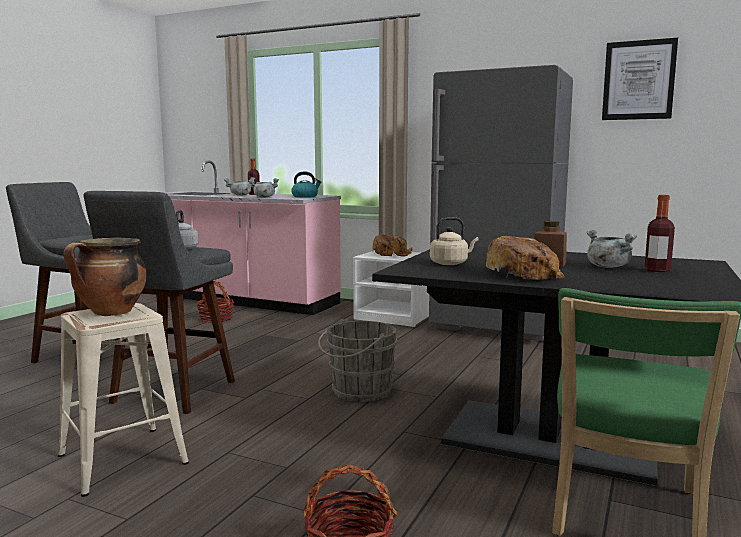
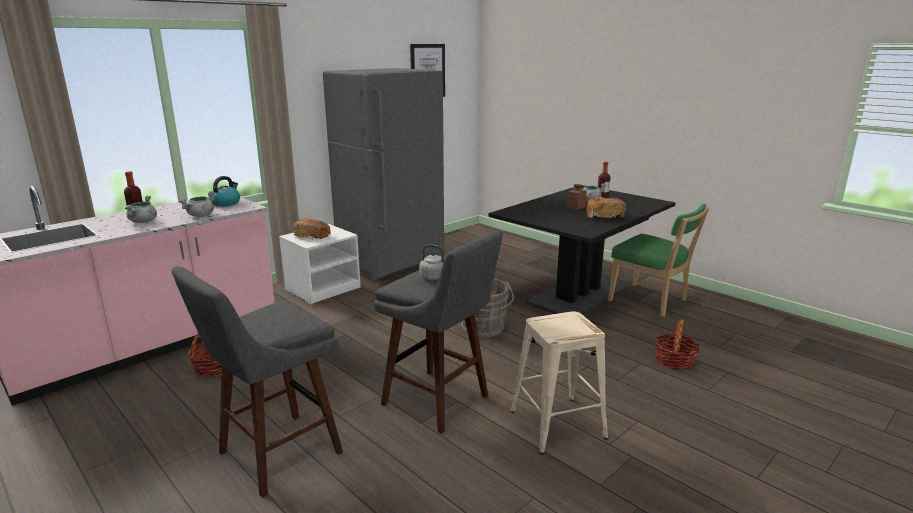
camera: 70 degrees left, 10 degrees up
cooking pot [64,238,147,316] -> none
beige kettle [430,217,479,265] -> none

